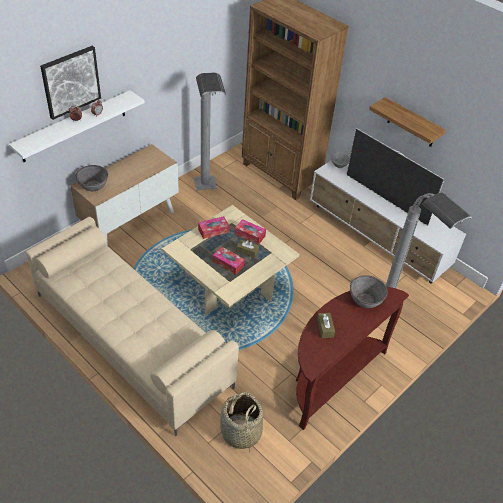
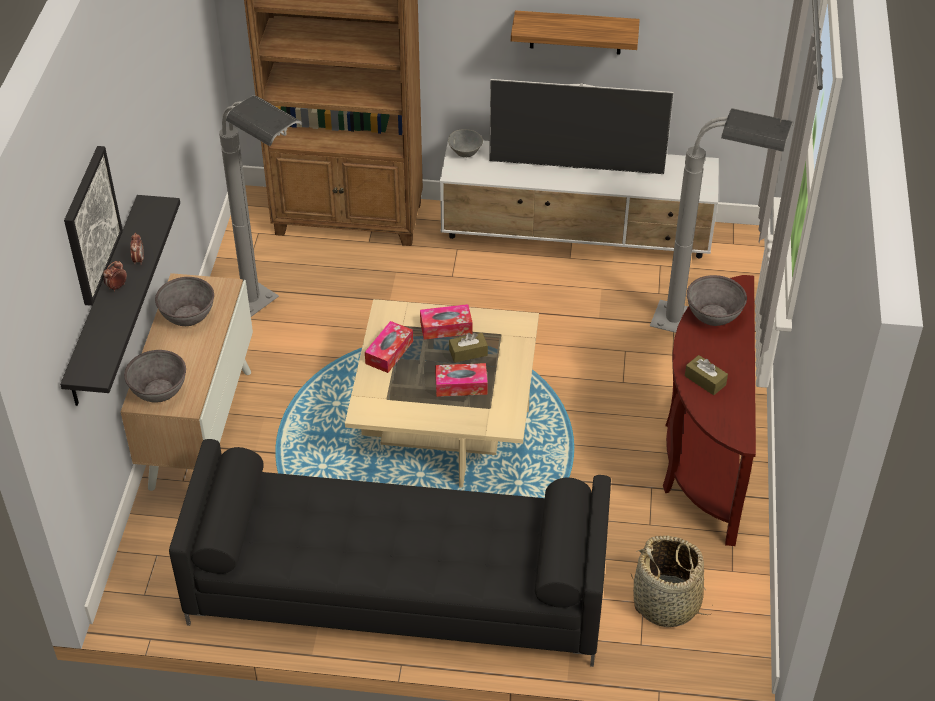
camera: 35 degrees left, 0 degrees up
white shelf [9,90,145,162] -> black shelf [60,195,180,406]
beige sofa [26,217,239,436] -> black sofa [169,439,611,667]
none -> grey bowl [155,277,214,326]

